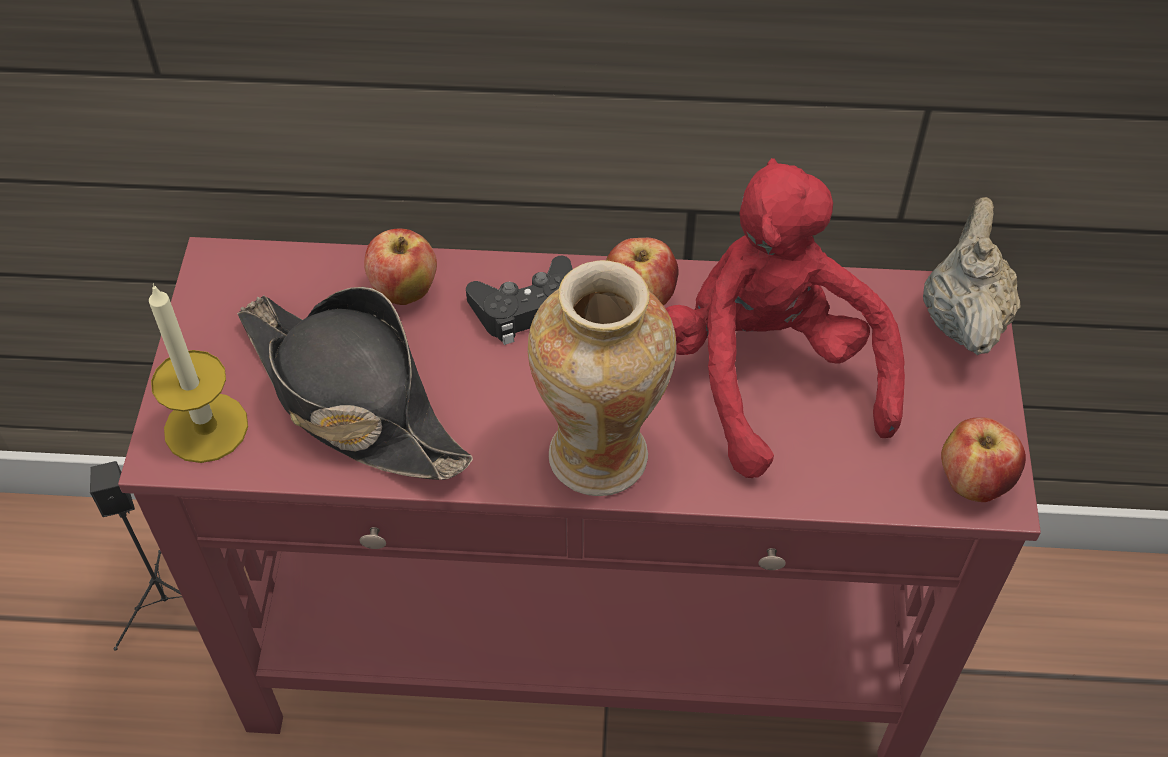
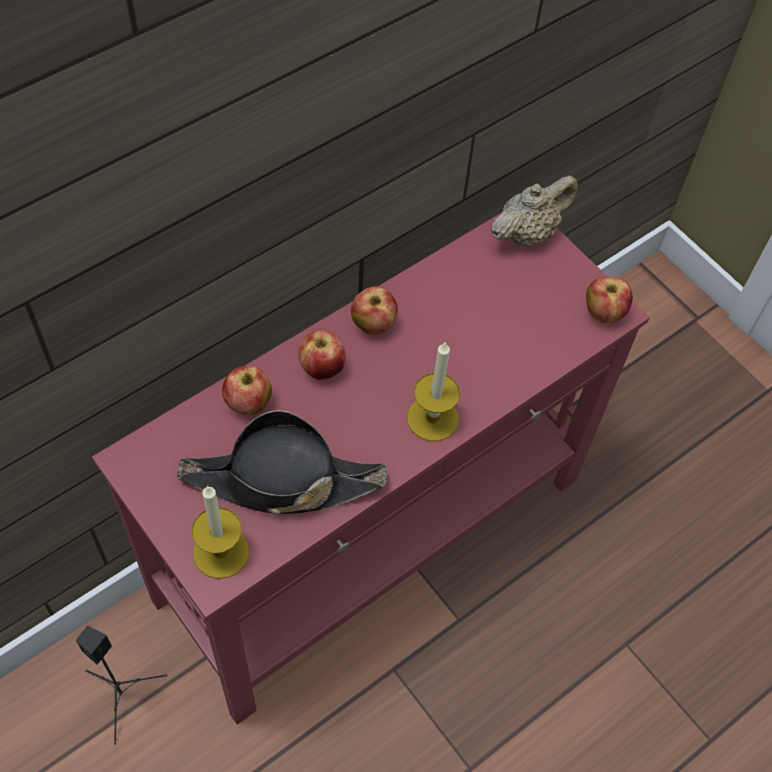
camera: 45 degrees left, 5 degrees up
black game controller [466,256,573,345] -> apple [298,329,346,380]
vase [528,260,677,496] -> candle [407,341,460,441]
red plush toy [665,158,905,478] -> none
beige teapot [923,197,1021,355] -> beige teapot turned 90 degrees clockwise [490,175,578,246]

